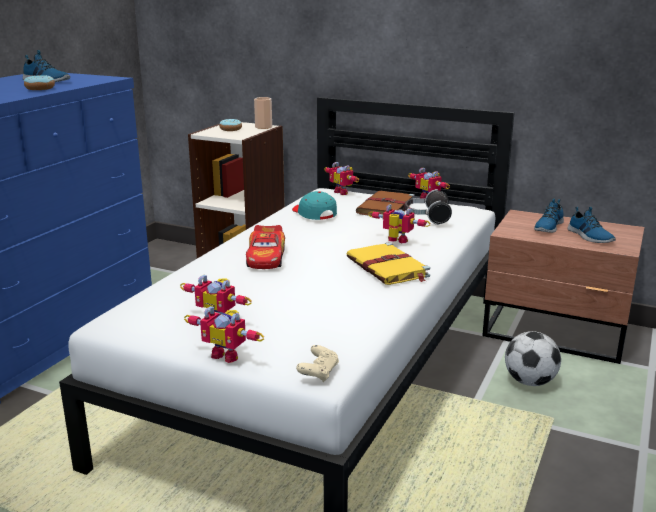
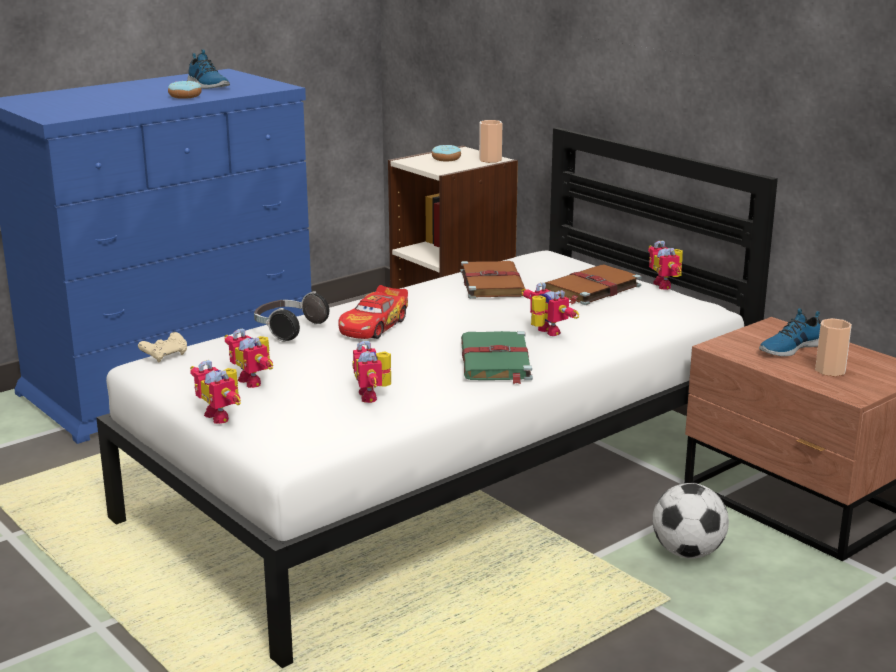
camera: 25 degrees right, 0 degrees up
turquoise cap [292,191,337,220] -> brown book [460,261,525,299]
beige game controller [296,345,339,382] -> beige game controller moved to [138,332,187,362]
toy robot [324,162,359,195] -> toy robot moved to [353,341,391,403]
yellow book [347,242,430,285] -> green book [461,331,533,384]
headphones [405,189,452,225] -> headphones moved to [254,291,329,342]
shoe [567,207,616,243] -> cup [815,318,852,376]

